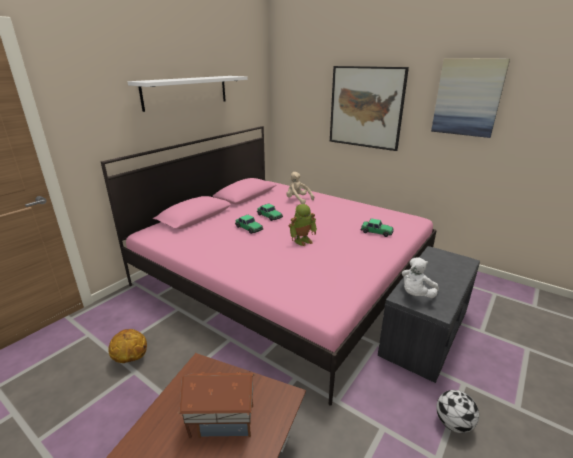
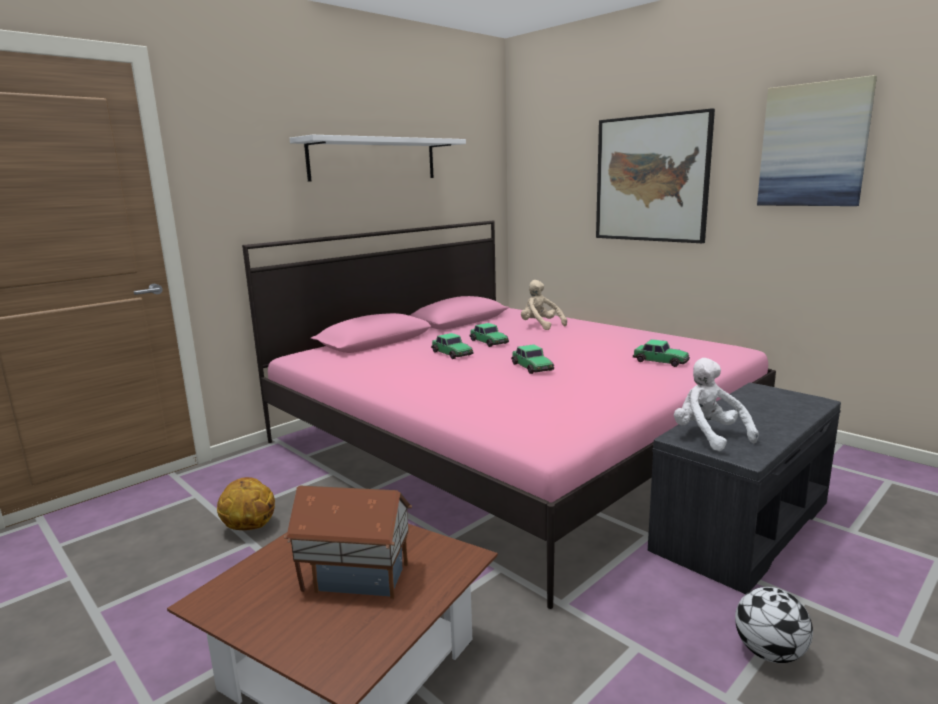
camera: 10 degrees right, 10 degrees down
toy robot [289,204,317,246] -> toy car [511,344,554,374]
white plush toy [402,258,439,298] -> white plush toy turned 105 degrees clockwise [674,358,759,451]

